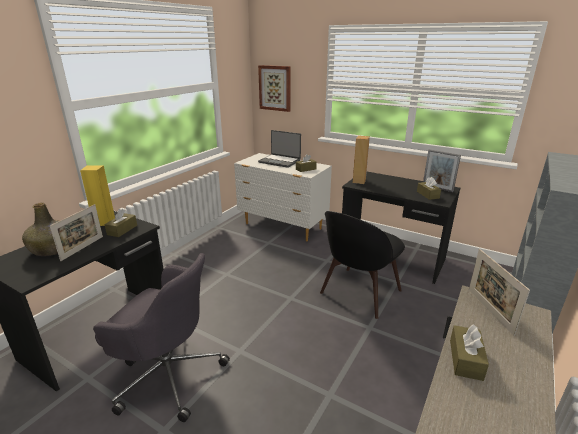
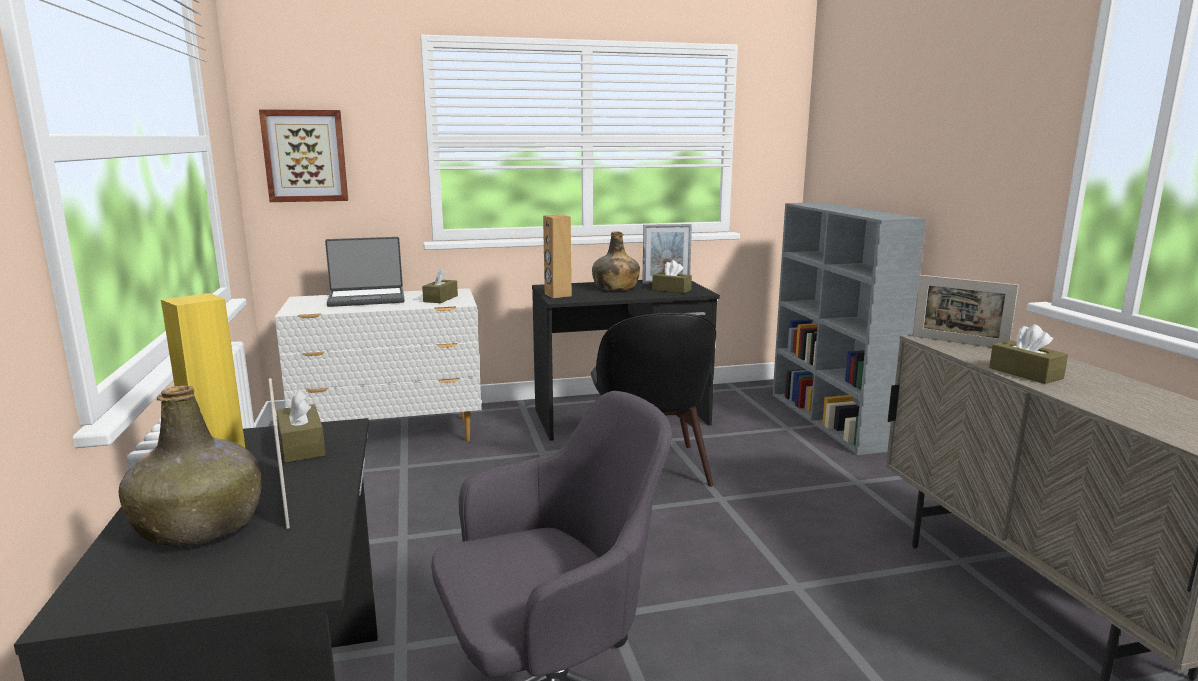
camera: 45 degrees left, 10 degrees down
none -> green bottle [592,232,640,291]

